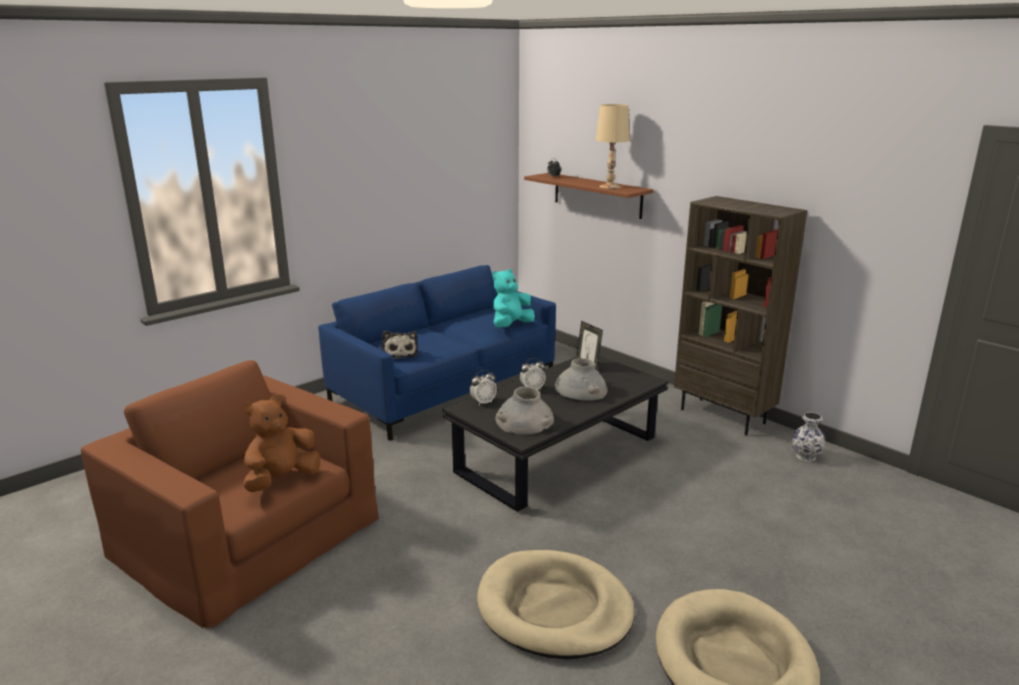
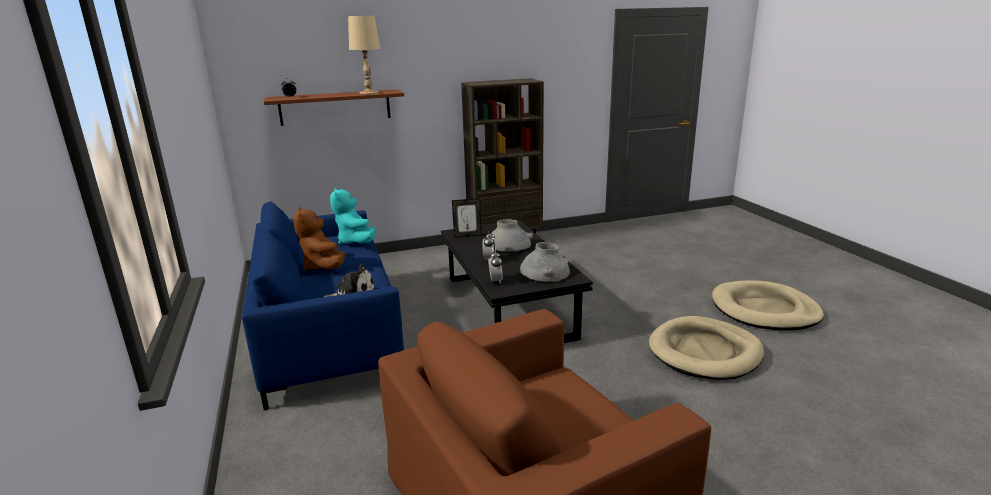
camera: 65 degrees left, 0 degrees up
brown plush toy [243,396,320,492] -> brown plush toy moved to [293,207,345,271]
vase [792,412,825,462] -> none

